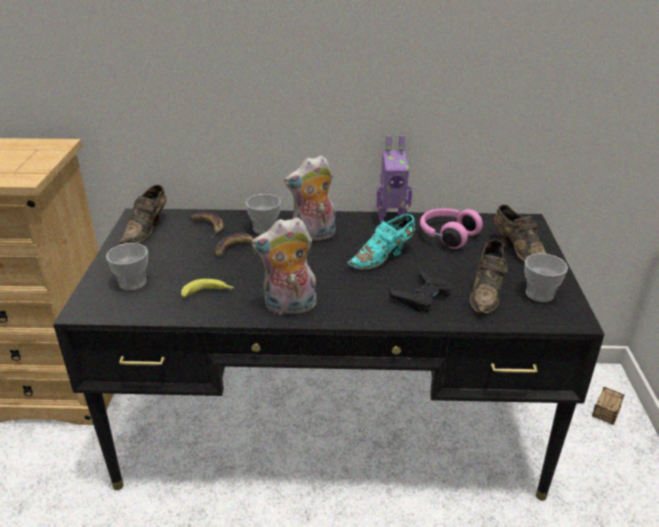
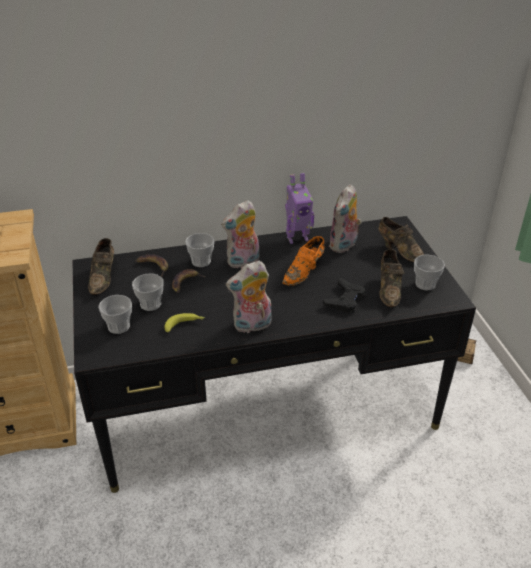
camera: 15 degrees left, 5 degrees up
turquoise shoe [347,214,415,270] -> orange shoe [282,236,325,286]
pink headphones [420,208,483,249] -> plush toy [329,184,362,253]
none -> cup [132,273,164,311]

